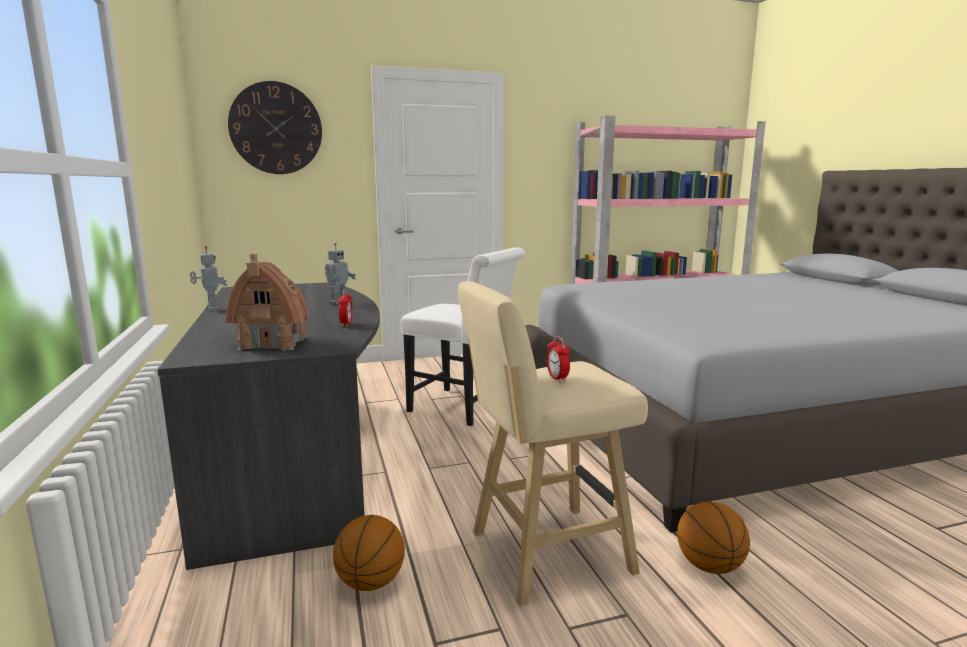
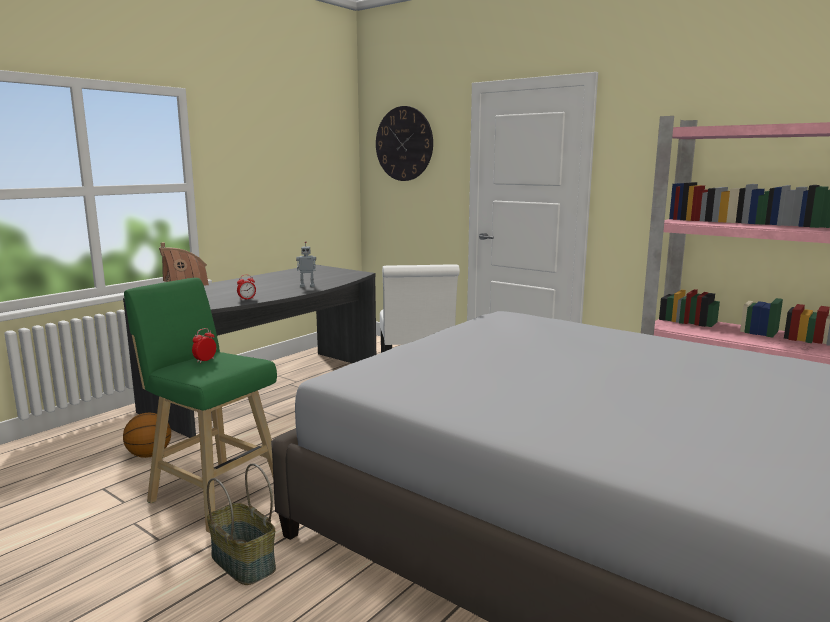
camera: 55 degrees right, 0 degrees up
toy robot [190,246,227,311] -> none
beige stool [458,281,648,607] -> green stool [124,278,277,533]
basketball [677,502,750,574] -> basket [207,463,276,585]

